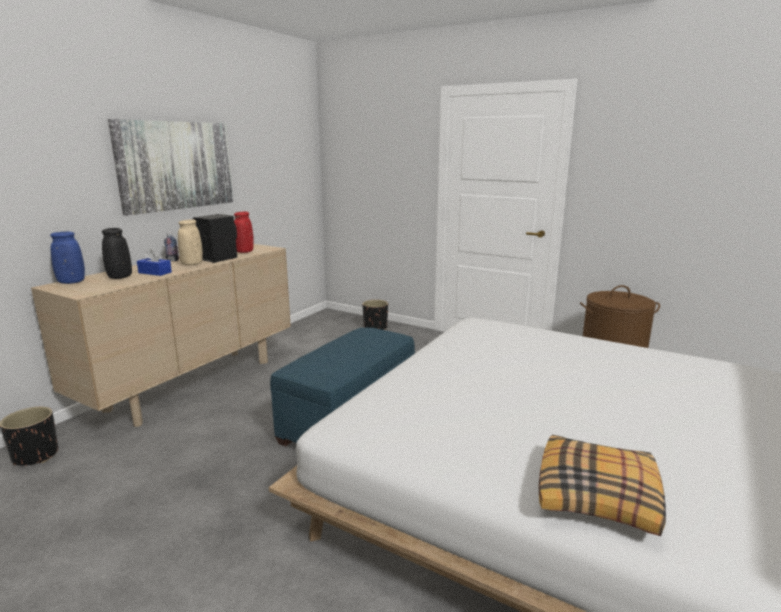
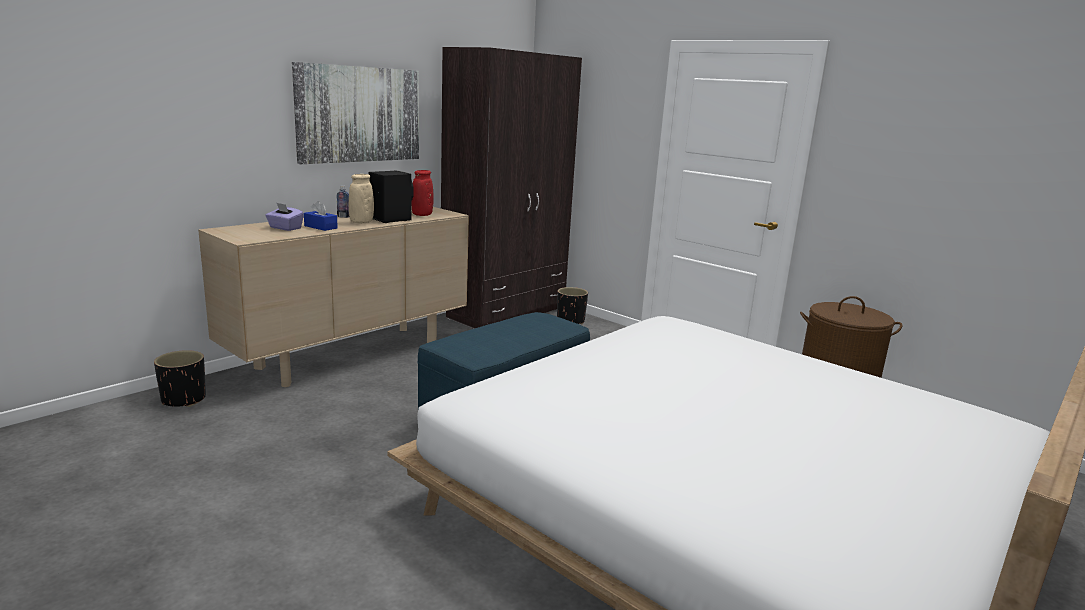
camera: 10 degrees right, 0 degrees up
blue vase [50,232,85,284] -> none
black vase [102,228,132,279] -> purple tissue box [265,202,304,231]
pillow [539,435,666,536] -> none
none -> brown wardrobe [441,47,582,329]

